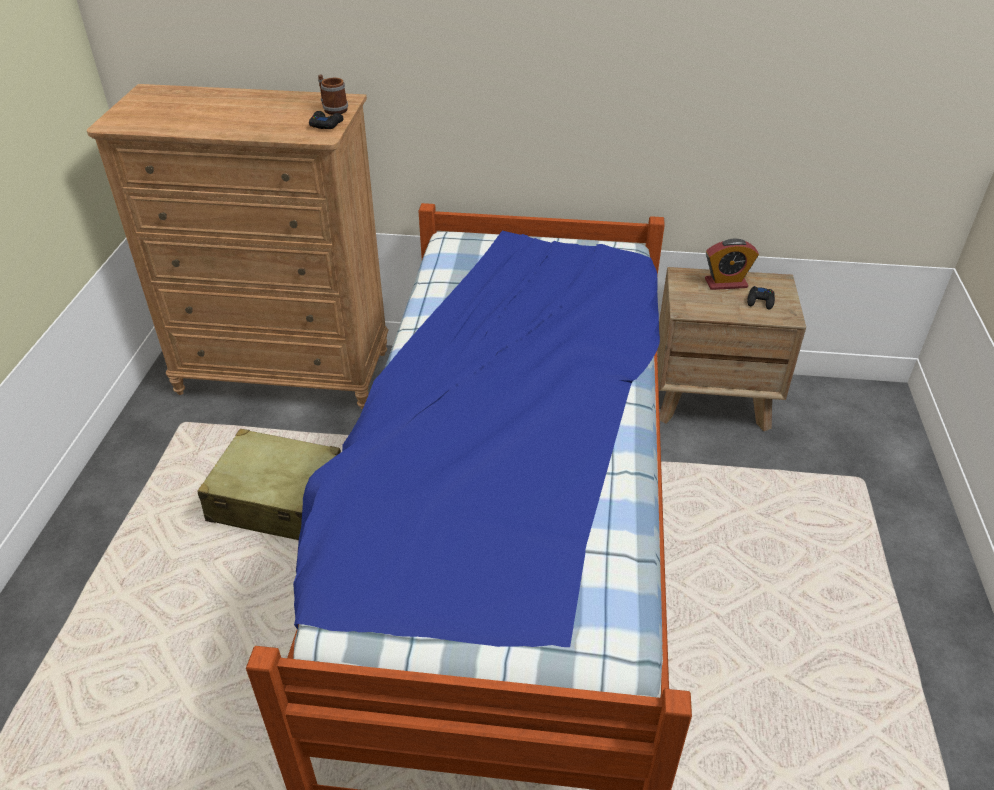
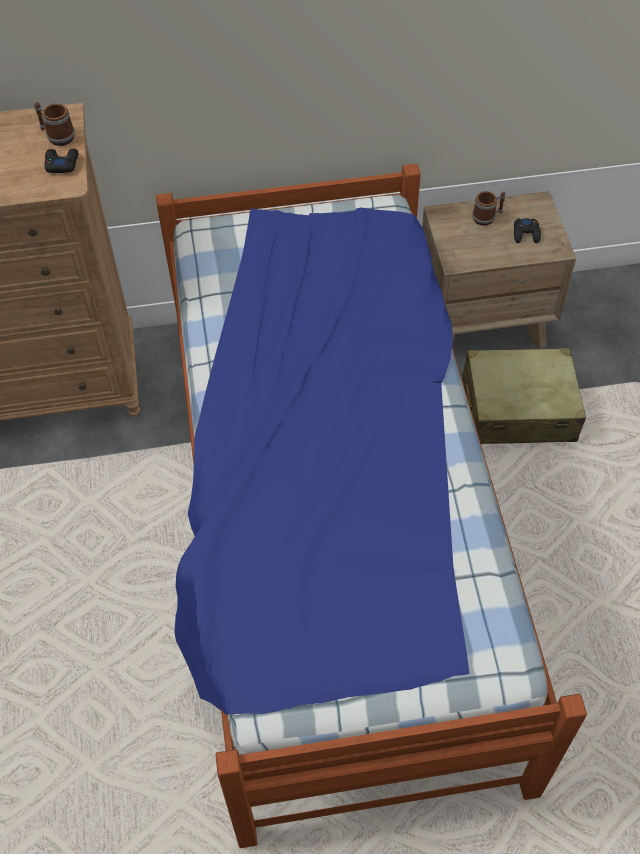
camera: 15 degrees left, 15 degrees up
beige suitcase [197,428,341,540] -> beige suitcase moved to [462,348,586,444]
alarm clock [705,238,759,290] -> mug [472,191,505,226]

